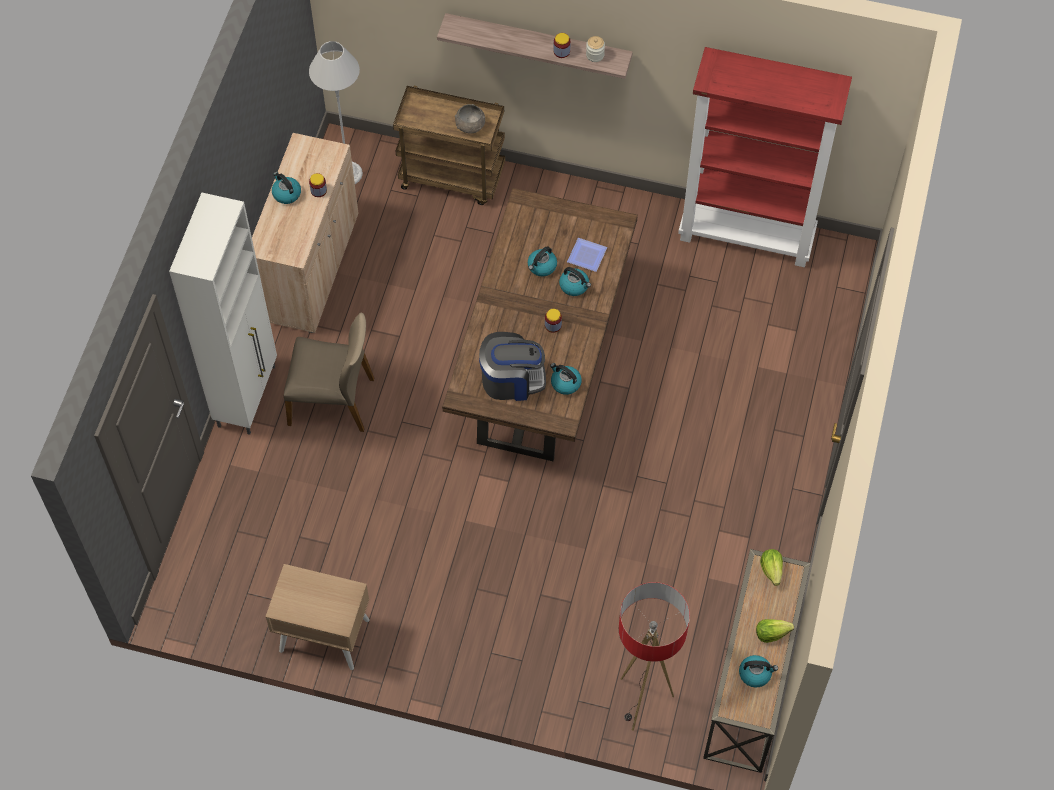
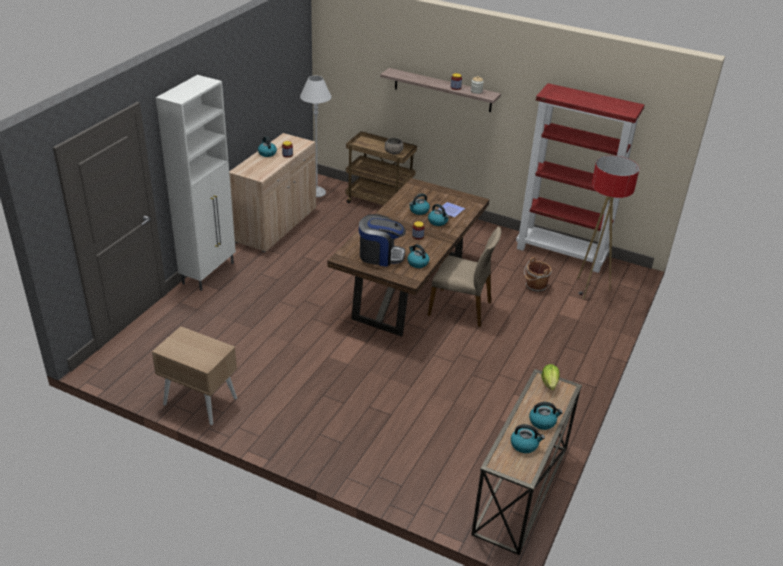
camera: 10 degrees right, 25 degrees down
beige chair [284,312,374,432] -> beige chair moved to [428,227,501,327]
floor lamp [619,582,690,731] -> floor lamp moved to [577,155,640,299]
lettuce [756,619,794,643] -> kettle [529,402,563,430]
none -> brown bucket [524,257,552,292]

